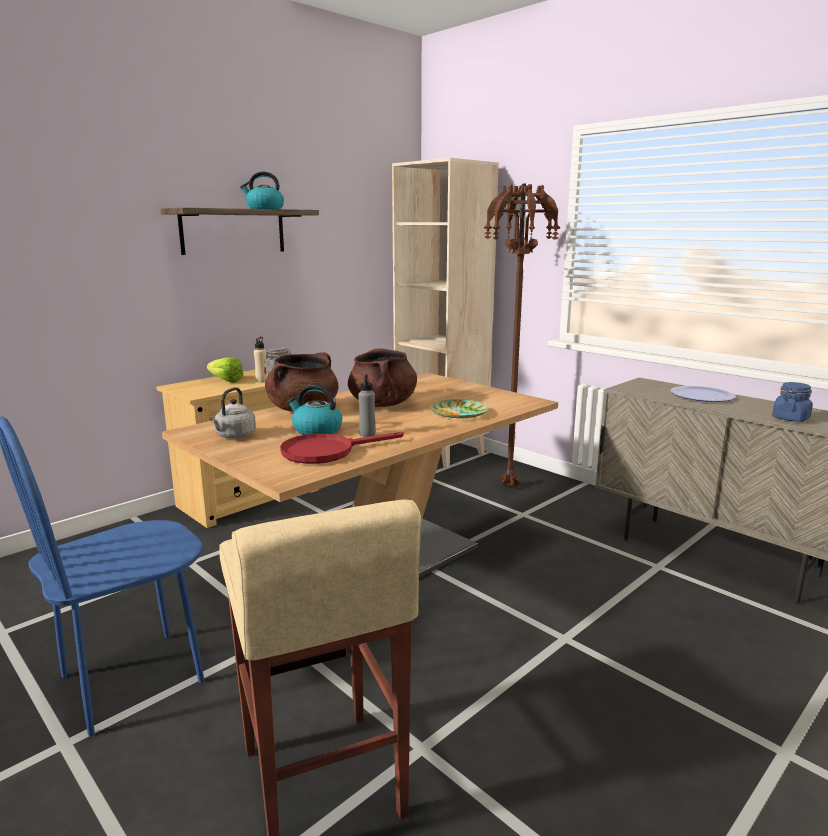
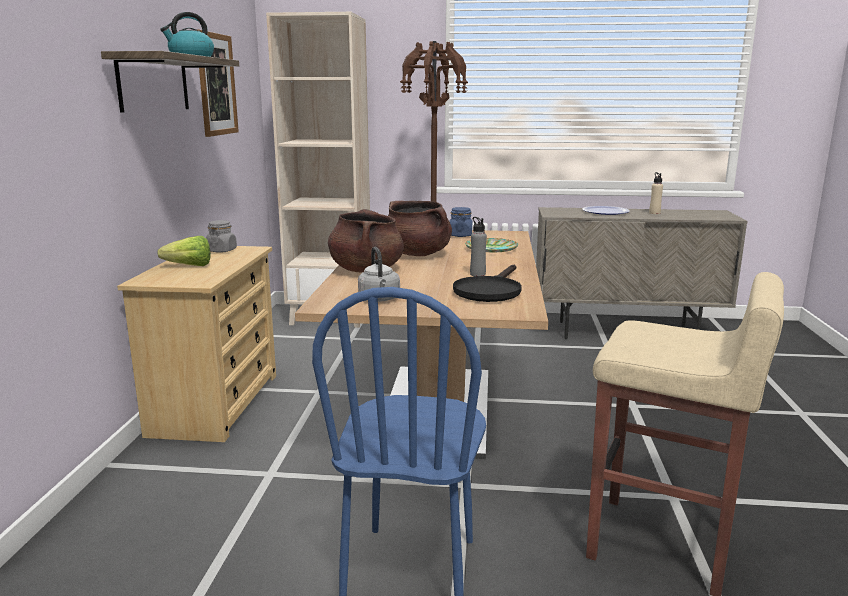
camera: 40 degrees left, 0 degrees up
beige bottle [254,337,268,383] -> beige bottle moved to [649,172,663,214]
red frying pan [280,432,404,464] -> black frying pan [453,265,522,302]
kettle [287,384,342,435] -> none
blue jar [772,382,813,422] -> blue jar moved to [449,207,472,237]
none -> picture [196,29,239,137]

